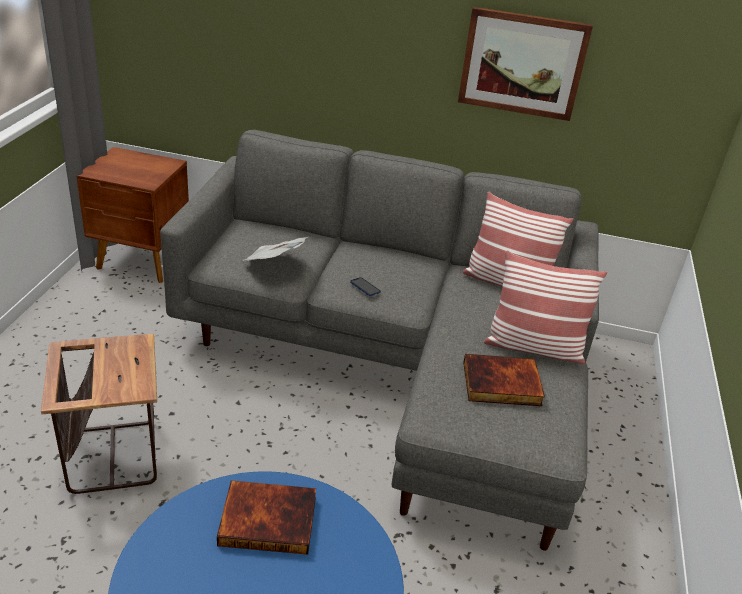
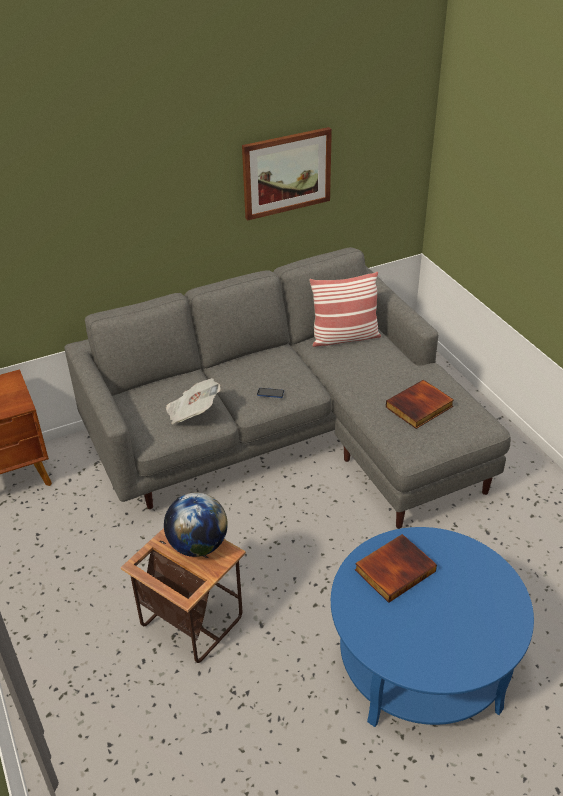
camera: 35 degrees left, 5 degrees up
pillow [484,250,607,364] -> none
none -> globe [164,493,228,557]

